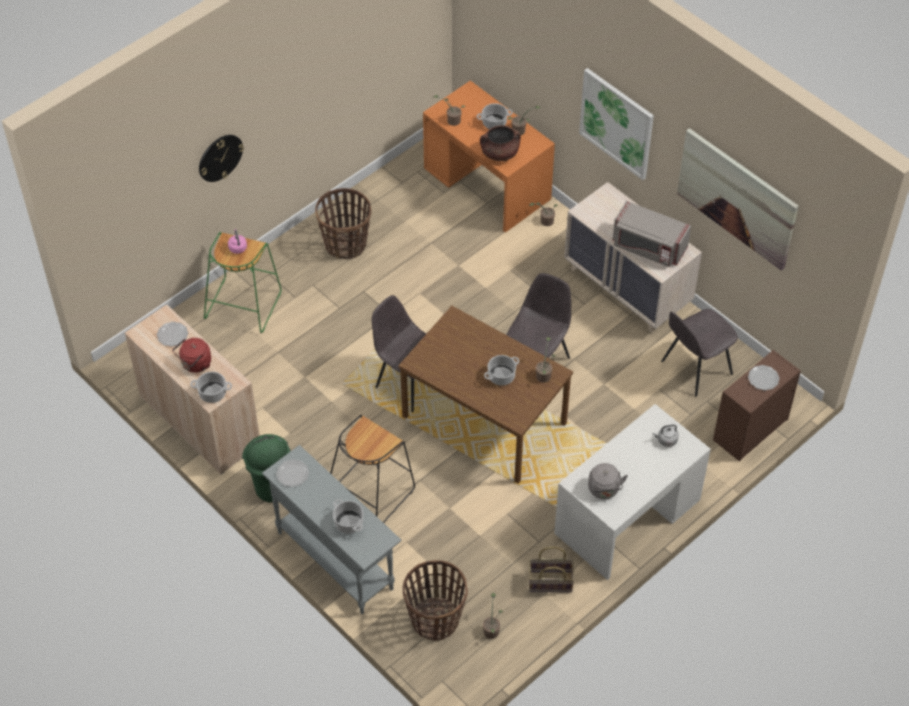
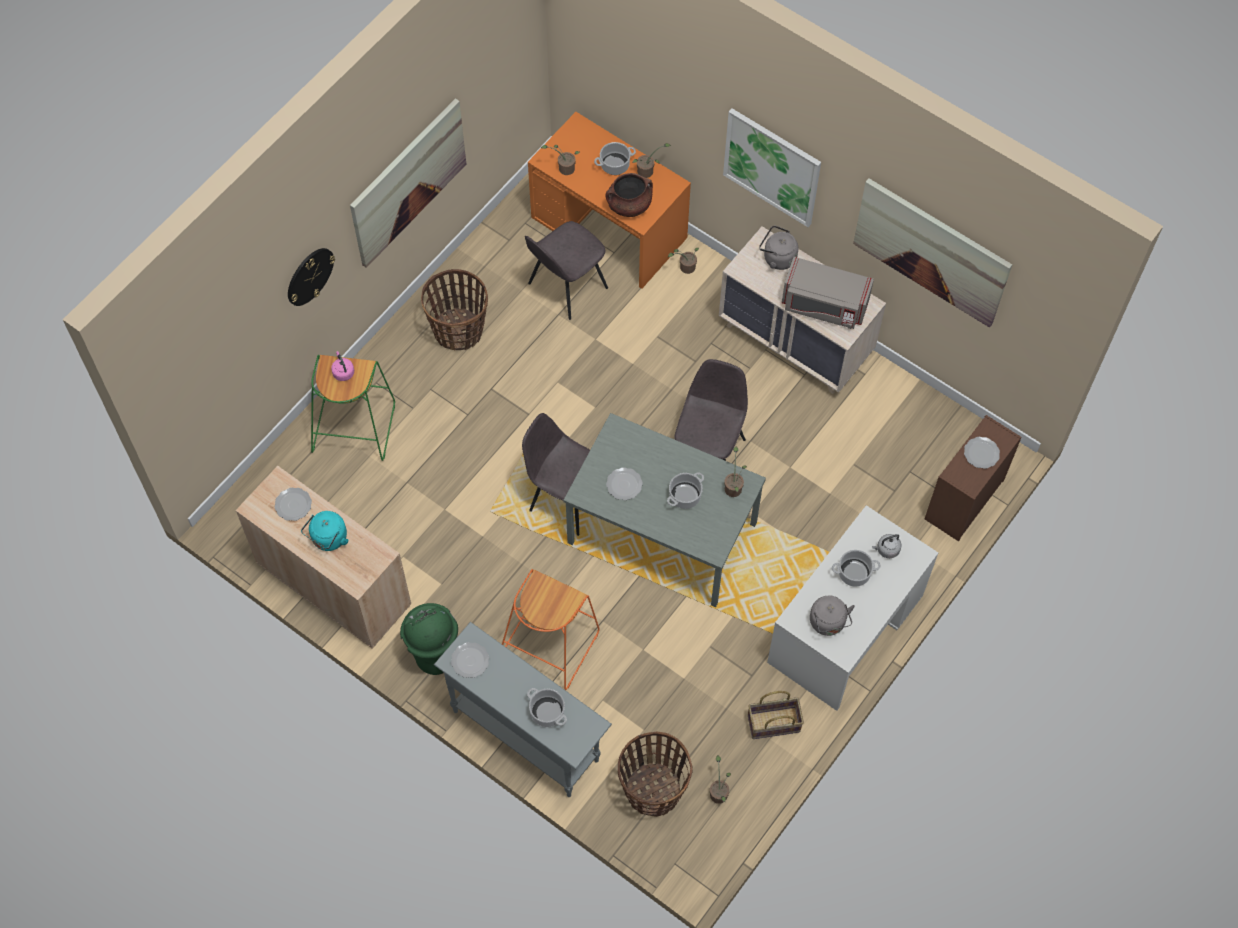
camera: 10 degrees left, 10 degrees up
red kettle [172,338,211,373] -> turquoise kettle [301,511,348,551]
cooking pot [190,372,232,403] -> cooking pot moved to [832,550,880,587]
black stool [330,415,415,523] -> orange stool [502,569,600,690]
brown dining table [398,306,573,484] -> grey dining table [563,413,766,607]
grey chair [661,309,738,397] -> grey chair moved to [525,221,608,320]
none -> picture [350,98,466,268]
none -> plate [606,467,643,500]
none -> grey kettle [759,225,798,270]

